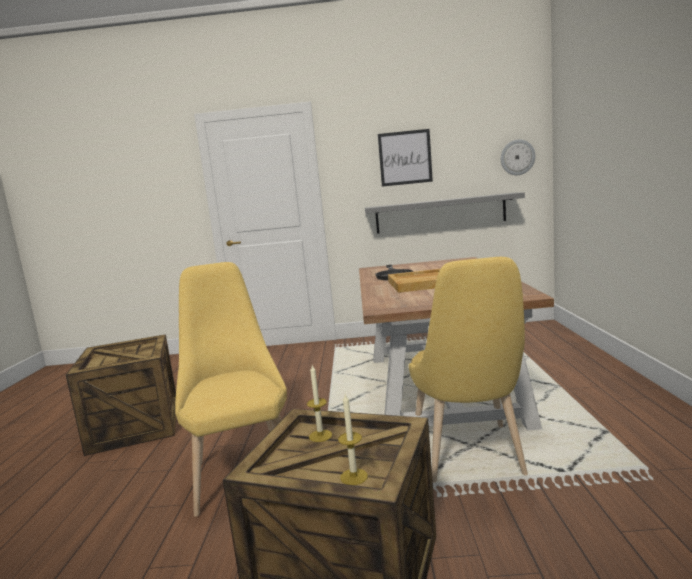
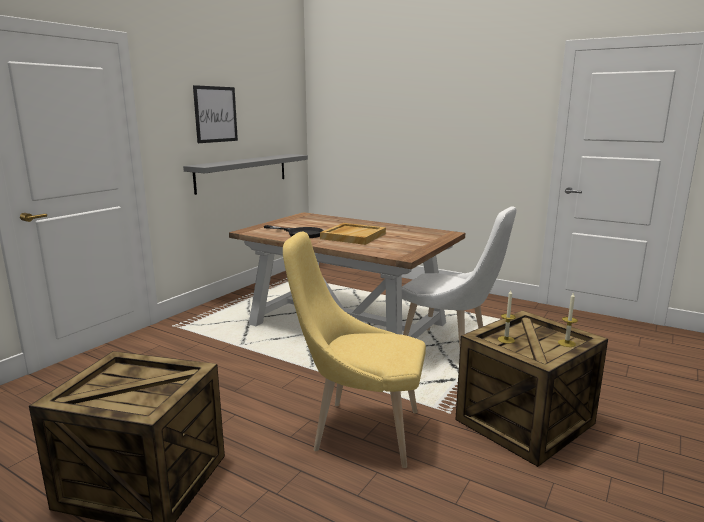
camera: 60 degrees left, 5 degrees up
yellow chair [409,257,528,483] -> white chair [402,206,516,346]
wall clock [501,139,535,175] -> none

